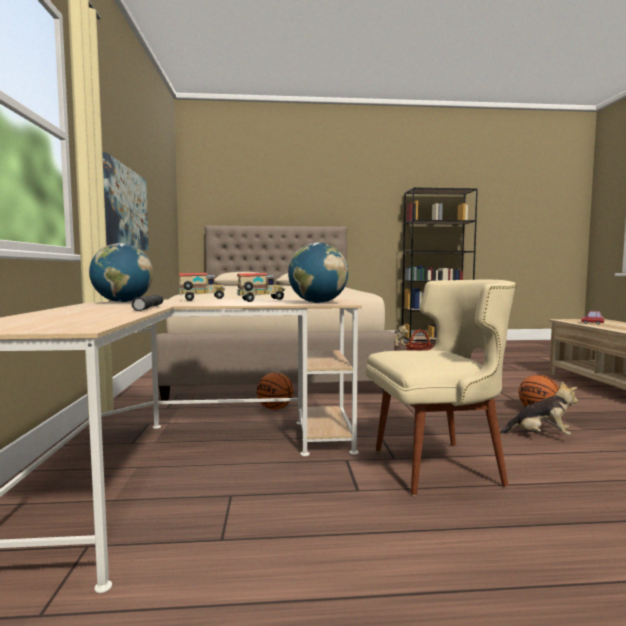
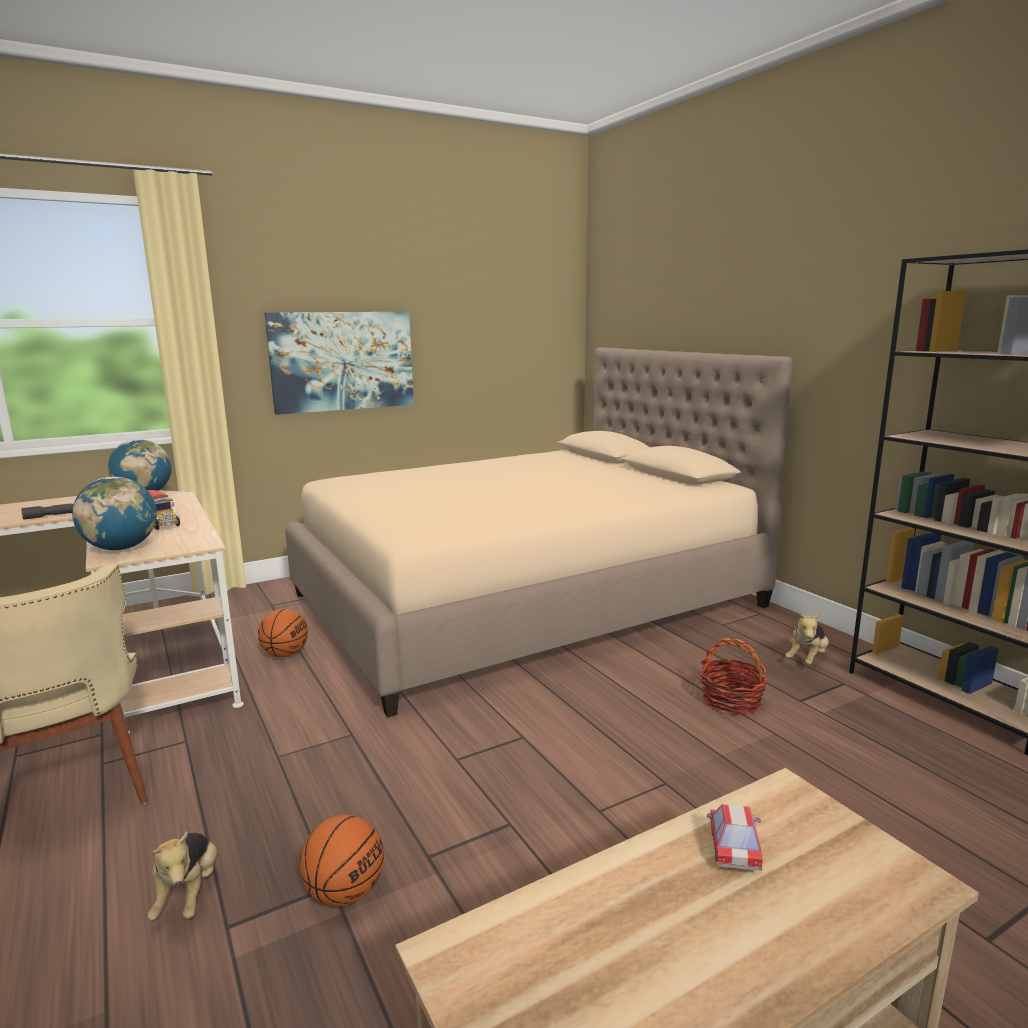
camera: 65 degrees right, 10 degrees up
toy truck [179,273,226,301] -> none

